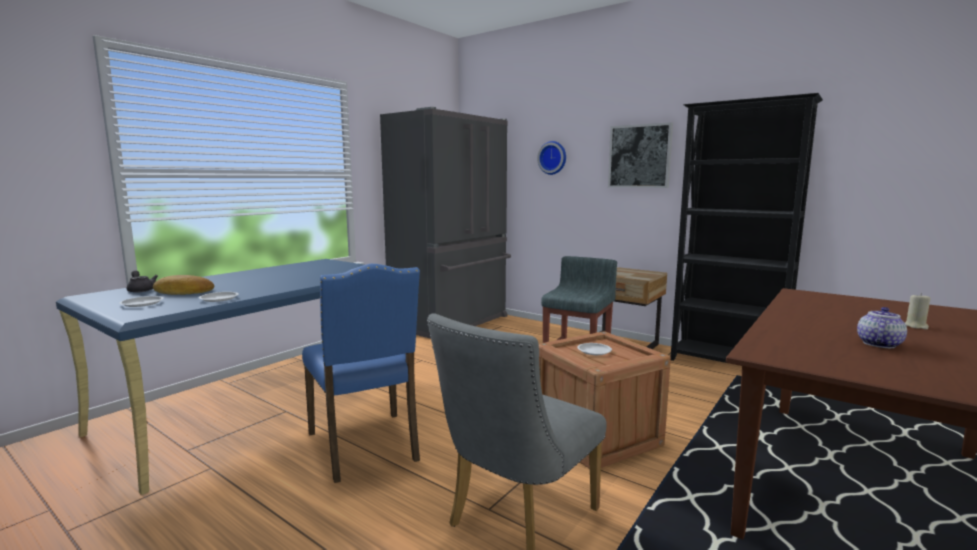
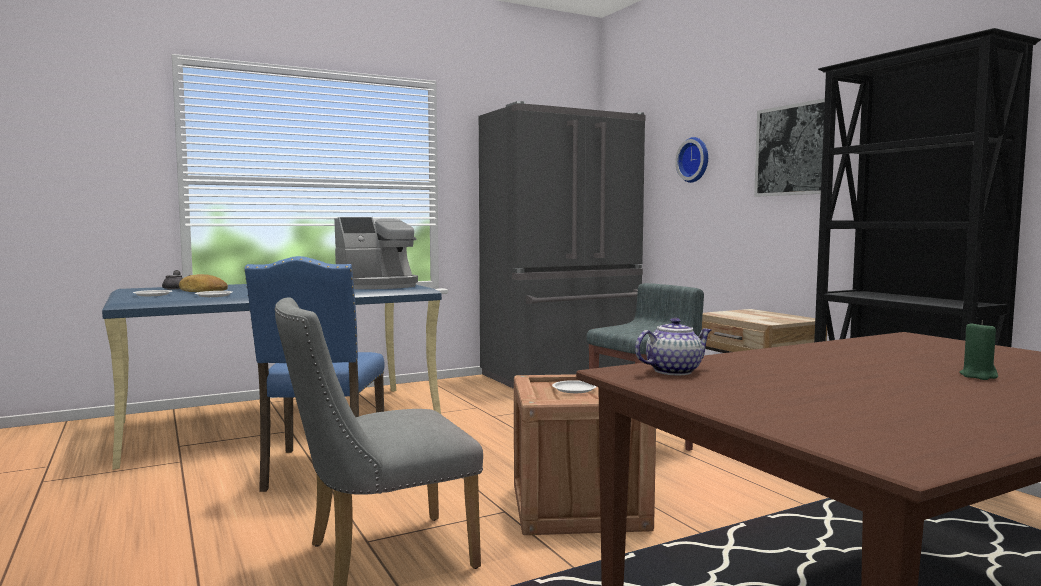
camera: 25 degrees right, 5 degrees down
teapot [857,307,907,348] -> teapot moved to [635,318,711,375]
beige candle [905,293,931,330] -> green candle [959,321,998,380]
none -> coffee machine [334,217,418,289]

